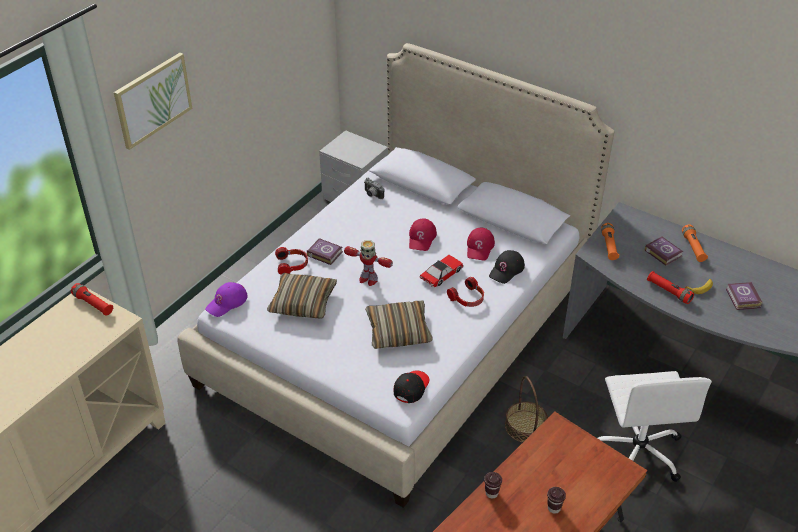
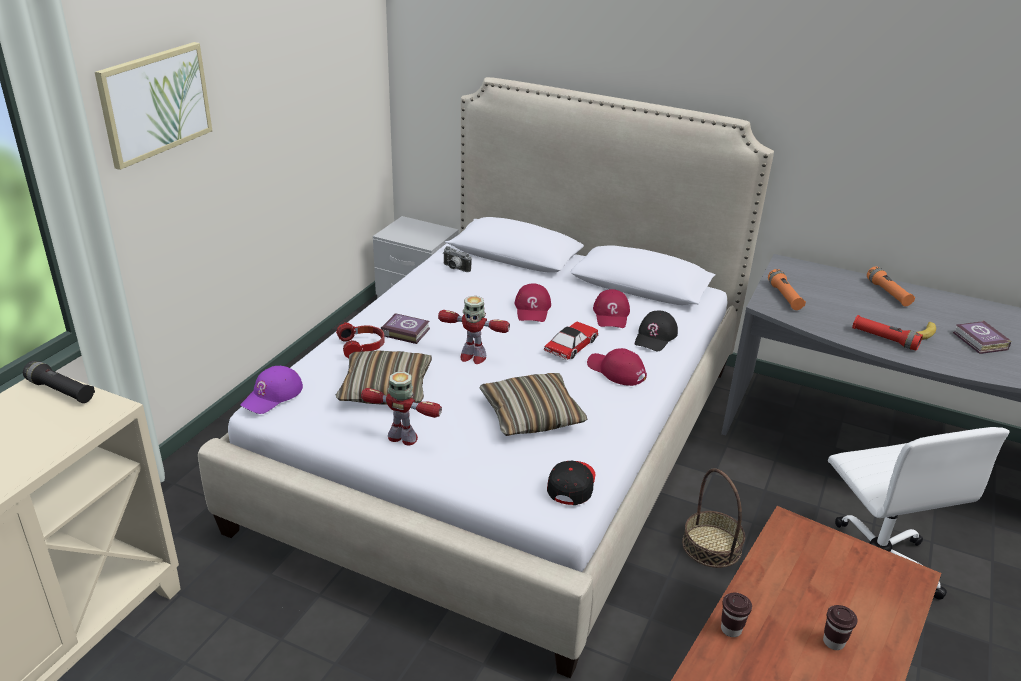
camera: 10 degrees left, 10 degrees down
red flashlight [71,283,114,316] -> black flashlight [23,361,95,403]
headphones [447,277,484,307] -> red cap [587,348,647,386]
book [645,237,683,266] -> none
none -> toy robot [361,372,442,445]

